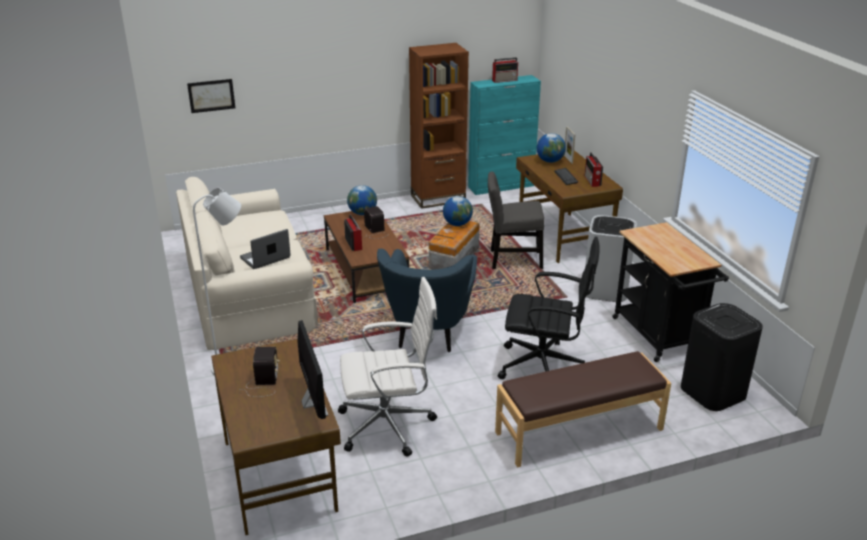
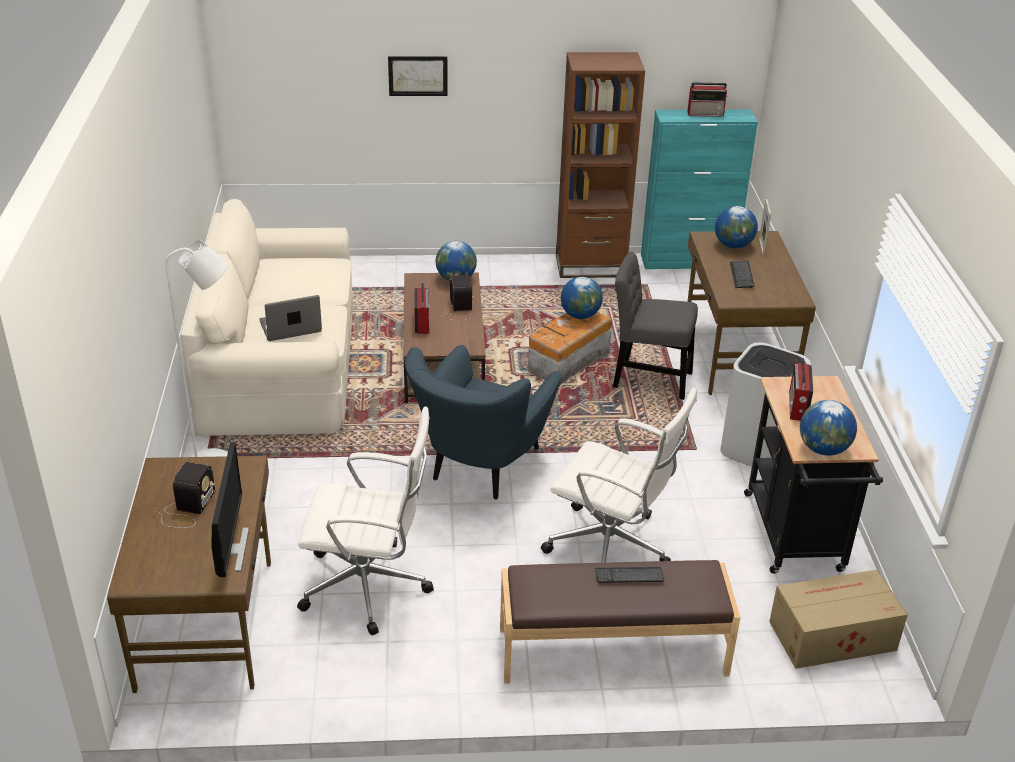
camera: 15 degrees right, 5 degrees up
picture [187,79,235,113] -> picture moved to [388,56,448,96]
black office chair [498,237,600,379] -> white office chair [541,387,697,563]
radio [585,152,603,187] -> radio moved to [789,358,813,421]
black trash can [681,303,763,411] -> cardboard box [769,570,908,669]
none -> keyboard [595,567,664,583]
none -> globe [800,400,857,456]

